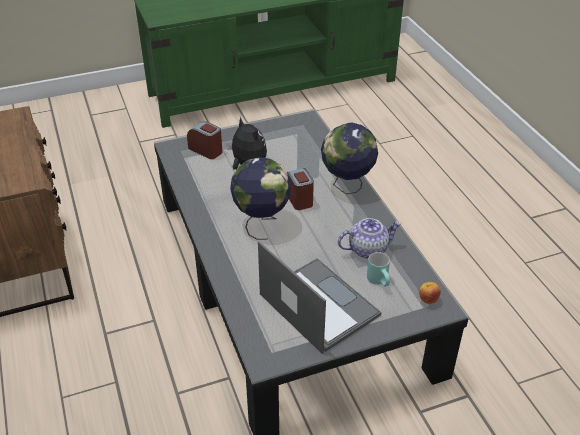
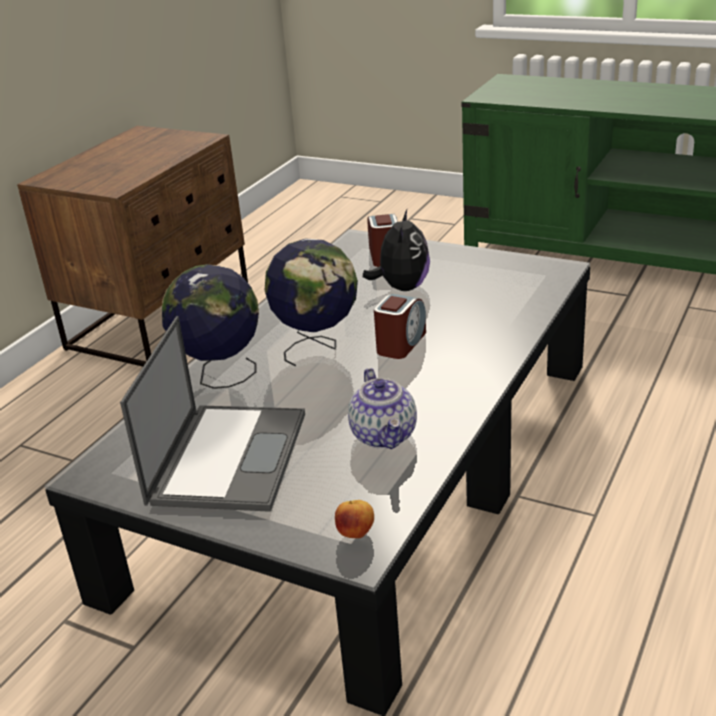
camera: 50 degrees right, 10 degrees down
globe [321,123,378,194] -> globe moved to [162,264,259,389]
teapot [338,218,402,259] -> teapot turned 45 degrees clockwise [348,368,417,449]
turquoise mug [367,252,390,286] -> none

